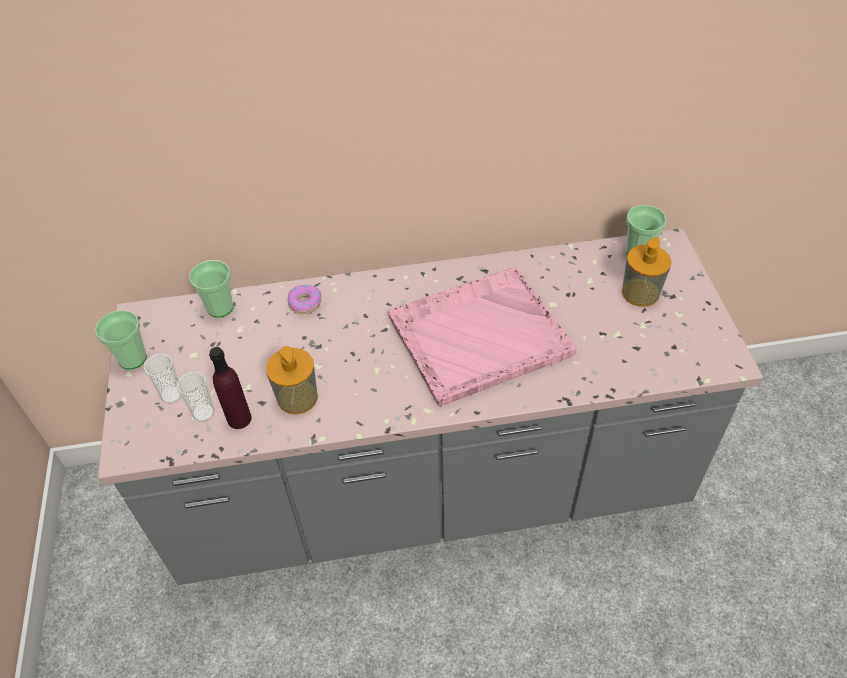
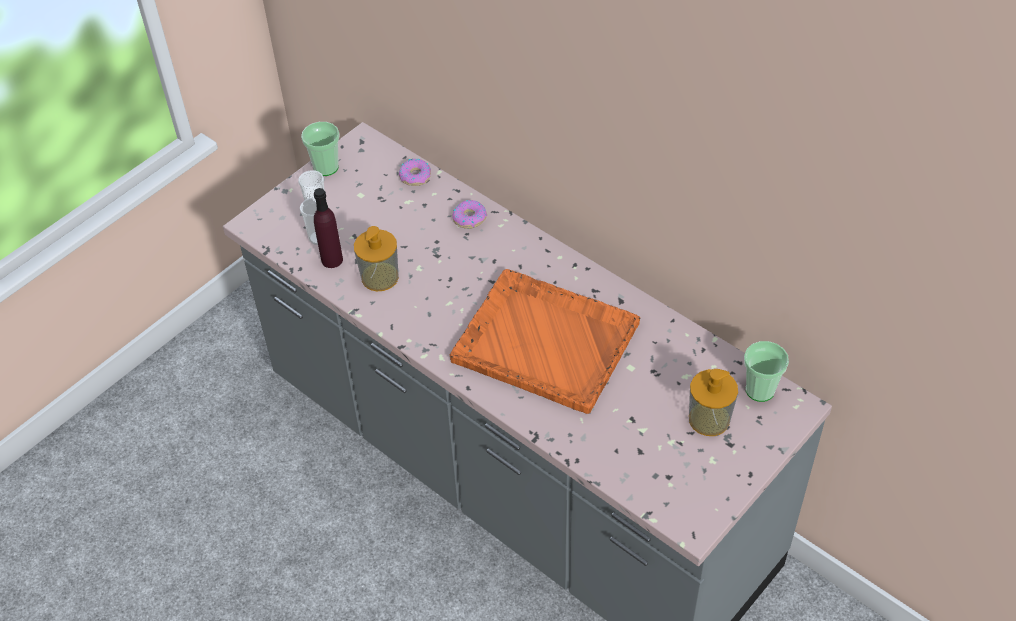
camera: 50 degrees right, 0 degrees up
cup [189,260,233,318] -> donut [399,159,431,186]
pink tray [389,267,576,407] -> orange tray [450,269,640,414]

